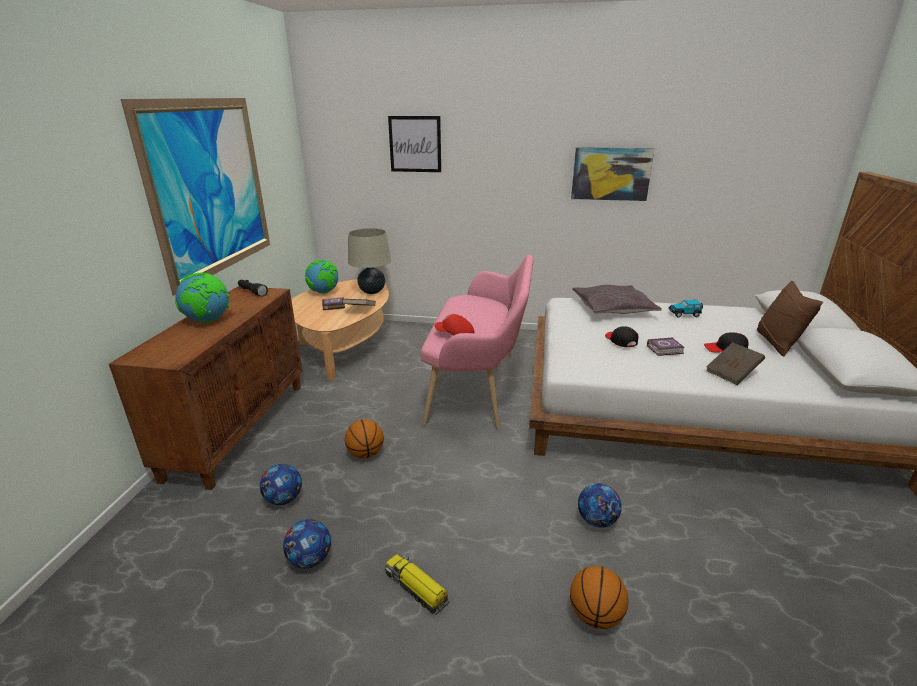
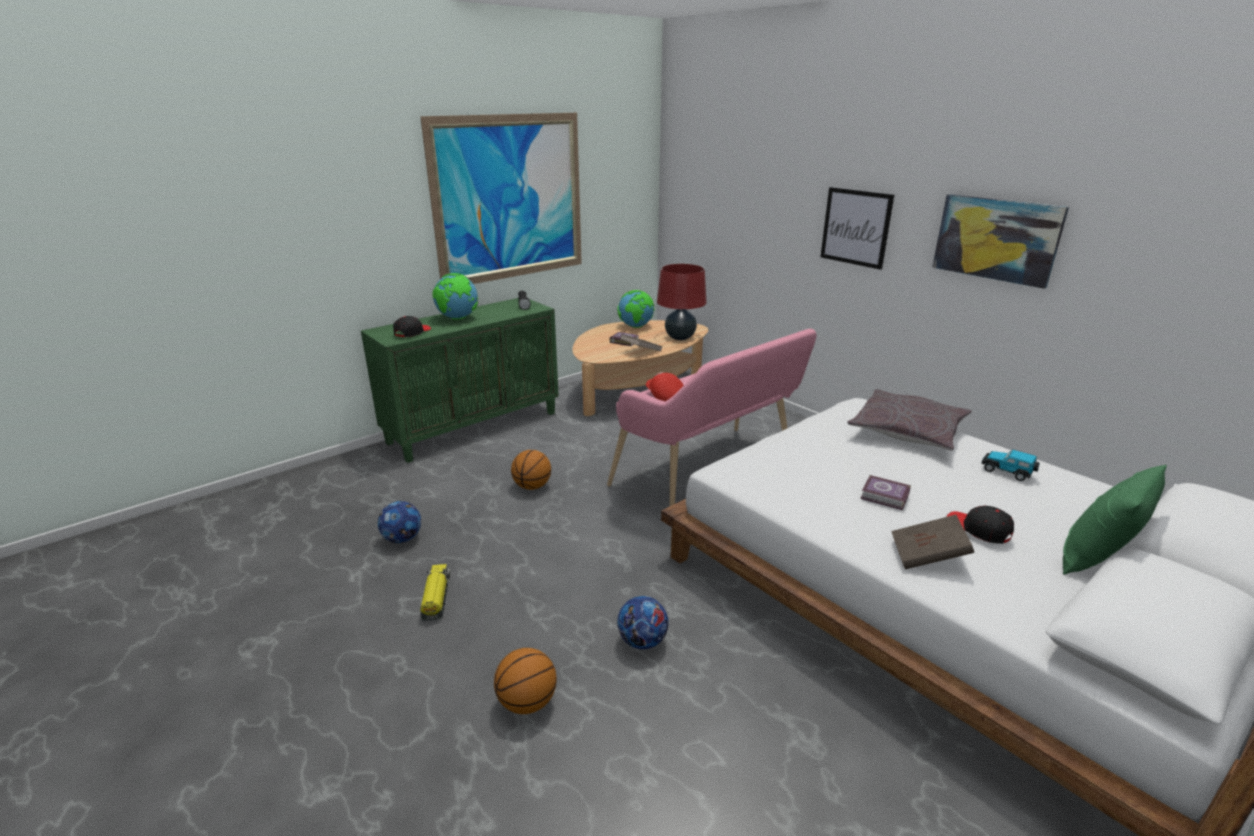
camera: 40 degrees right, 0 degrees up
brown cabinet [109,286,303,490] -> green cabinet [361,298,559,463]
football [260,464,302,505] -> none
beige table lamp [348,228,391,294] -> red table lamp [657,263,706,340]
picture [388,116,441,172] -> picture moved to [821,187,894,270]
black cap [605,326,638,347] -> black cap moved to [393,316,431,337]
brown pillow [757,281,823,356] -> green pillow [1063,465,1167,575]

